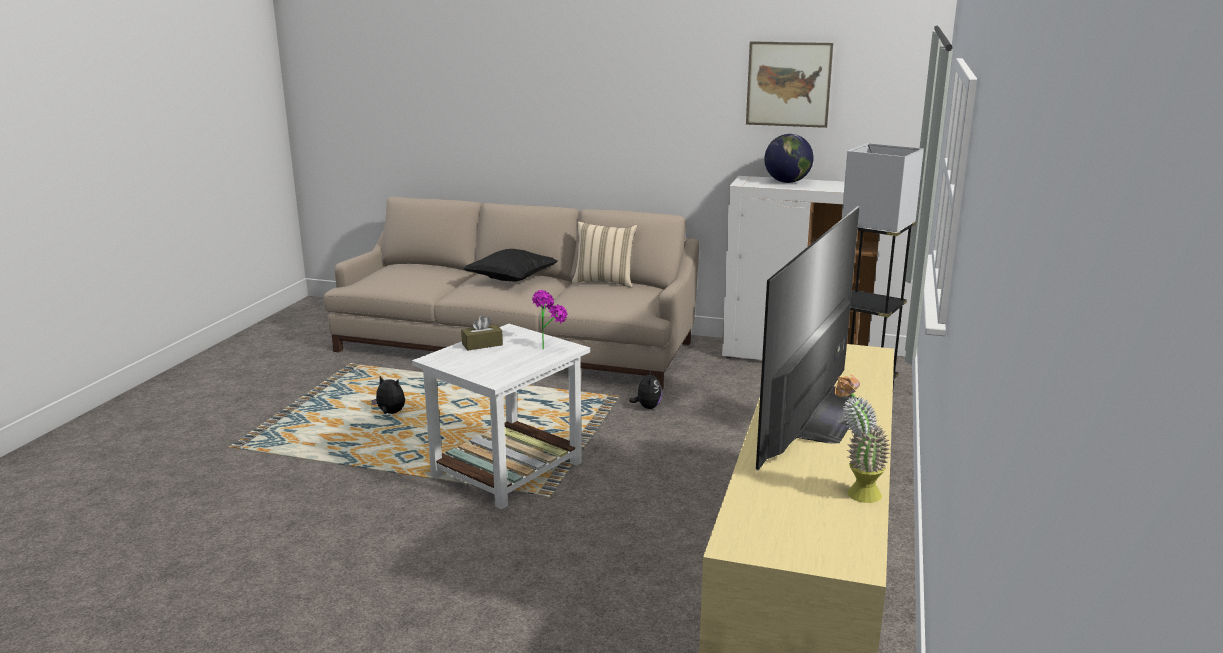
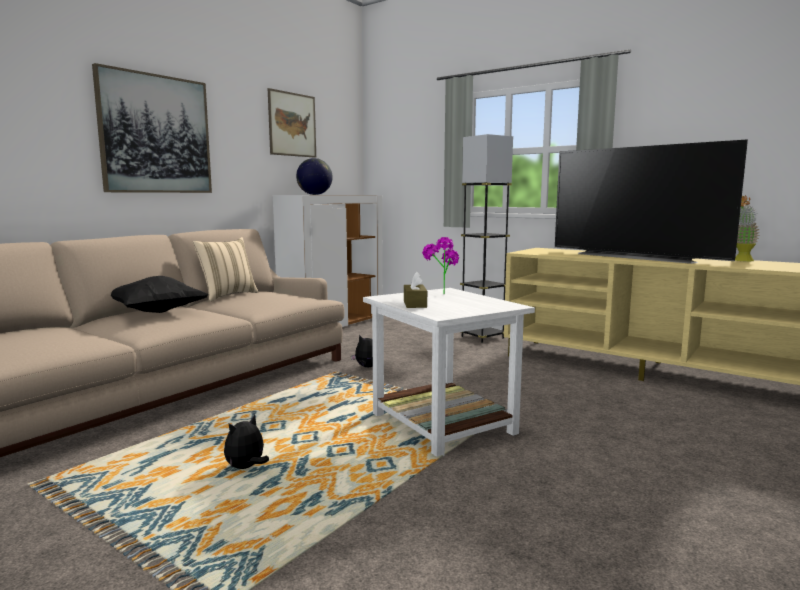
camera: 70 degrees left, 10 degrees down
none -> picture [92,63,212,193]

